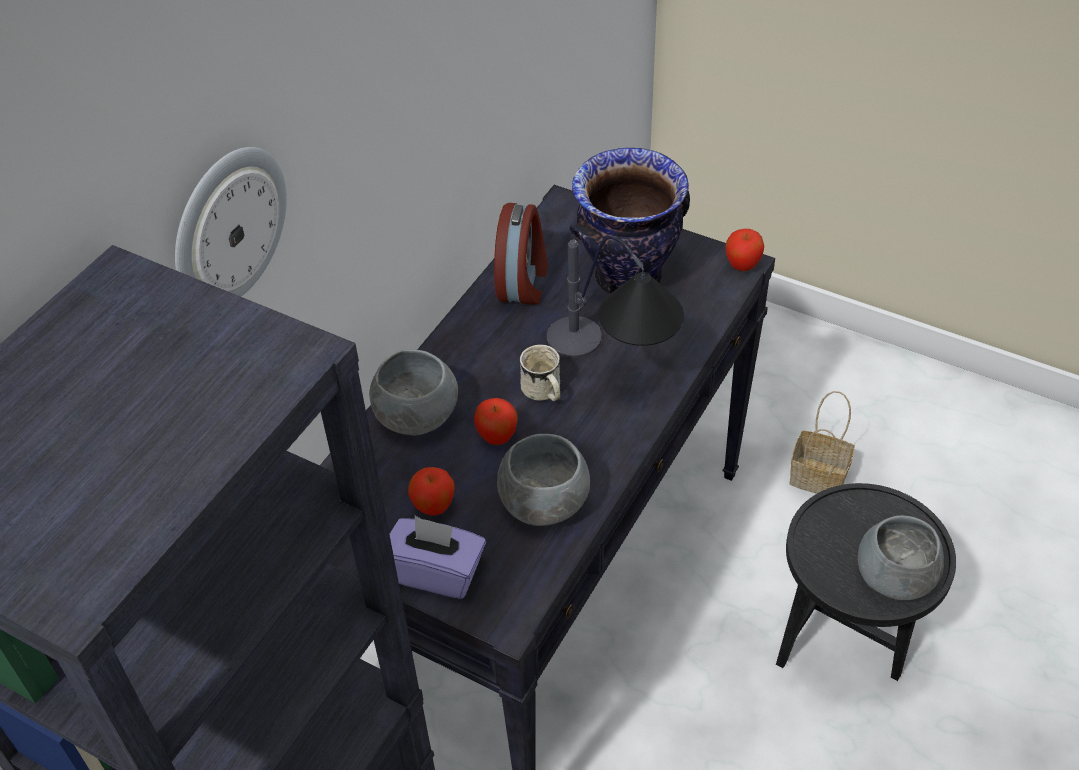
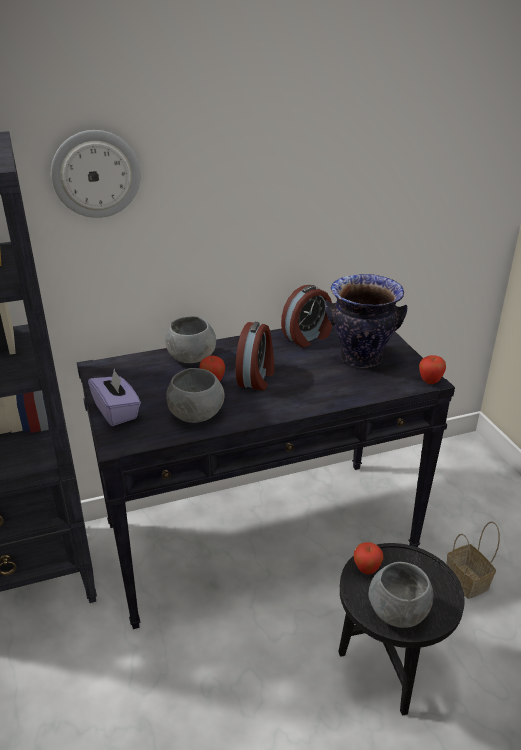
camera: 40 degrees right, 15 degrees down
apple [408,467,455,516] -> apple moved to [354,542,383,574]
white mug [520,344,560,401] -> alarm clock [236,322,274,390]
table lamp [547,236,684,358] -> none

